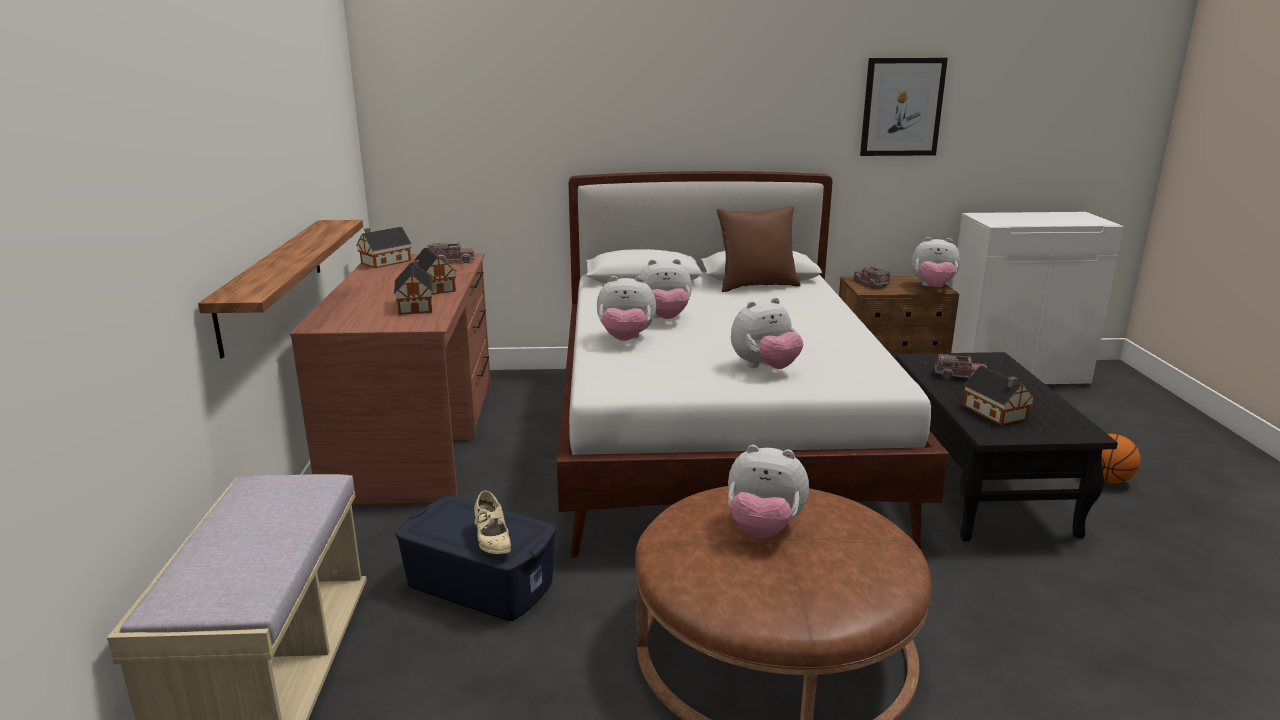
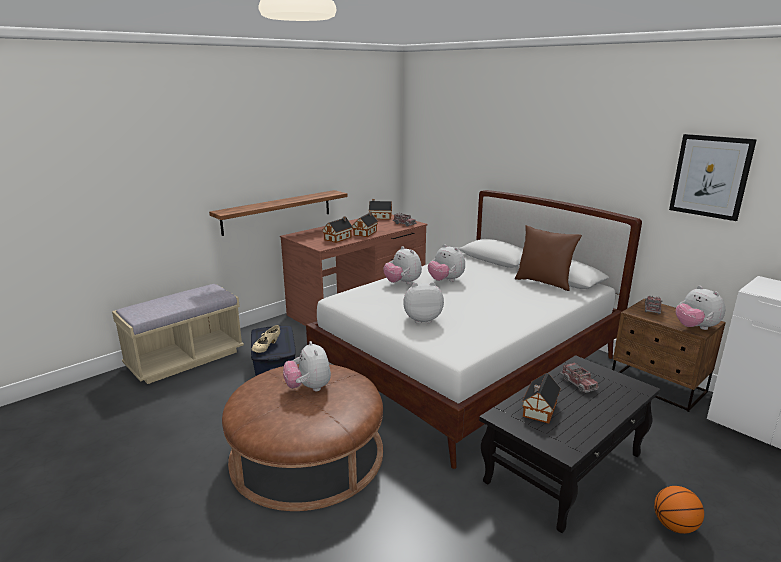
camera: 50 degrees right, 0 degrees up
plush toy [731,297,803,369] -> plush toy turned 150 degrees clockwise [403,282,444,324]

